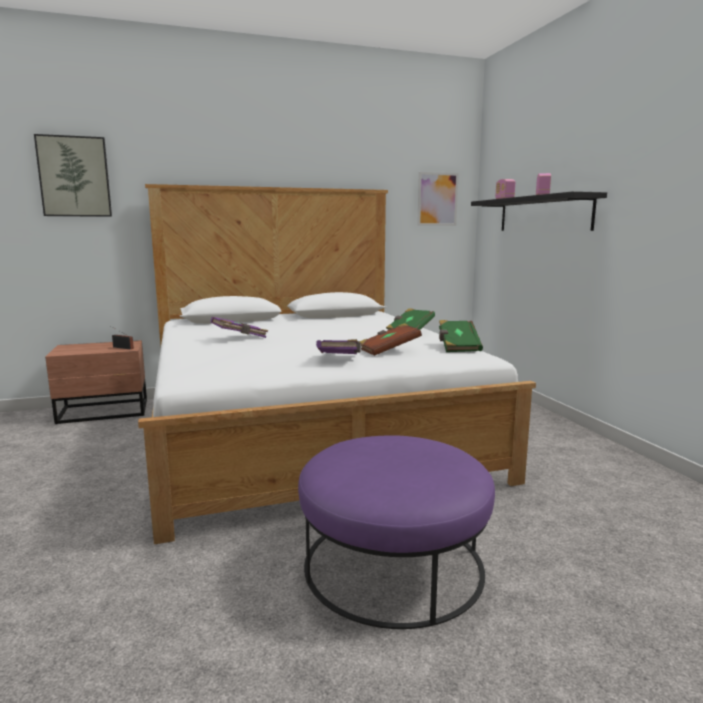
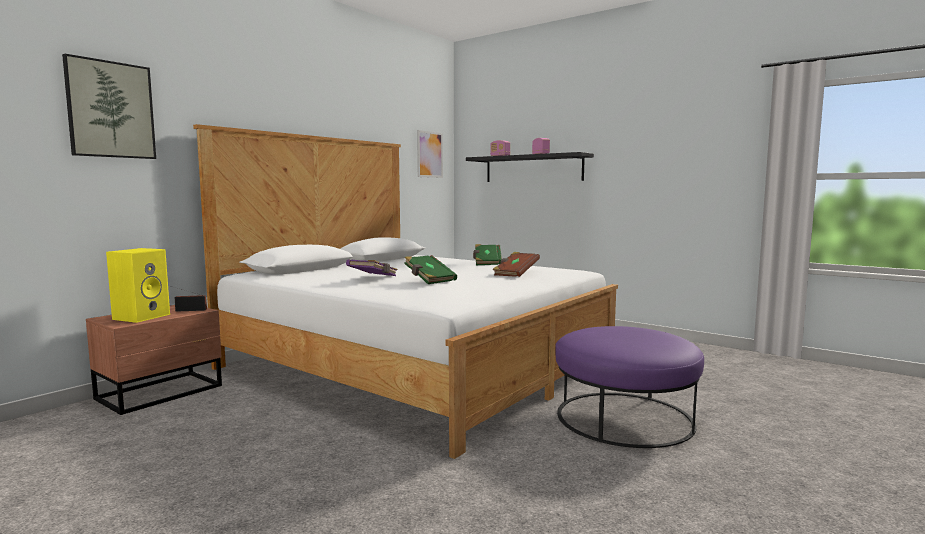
camera: 35 degrees left, 5 degrees down
purple book [316,339,361,354] -> none
green book [439,320,483,352] -> green book moved to [404,255,457,284]
none -> yellow speaker [106,248,170,323]

